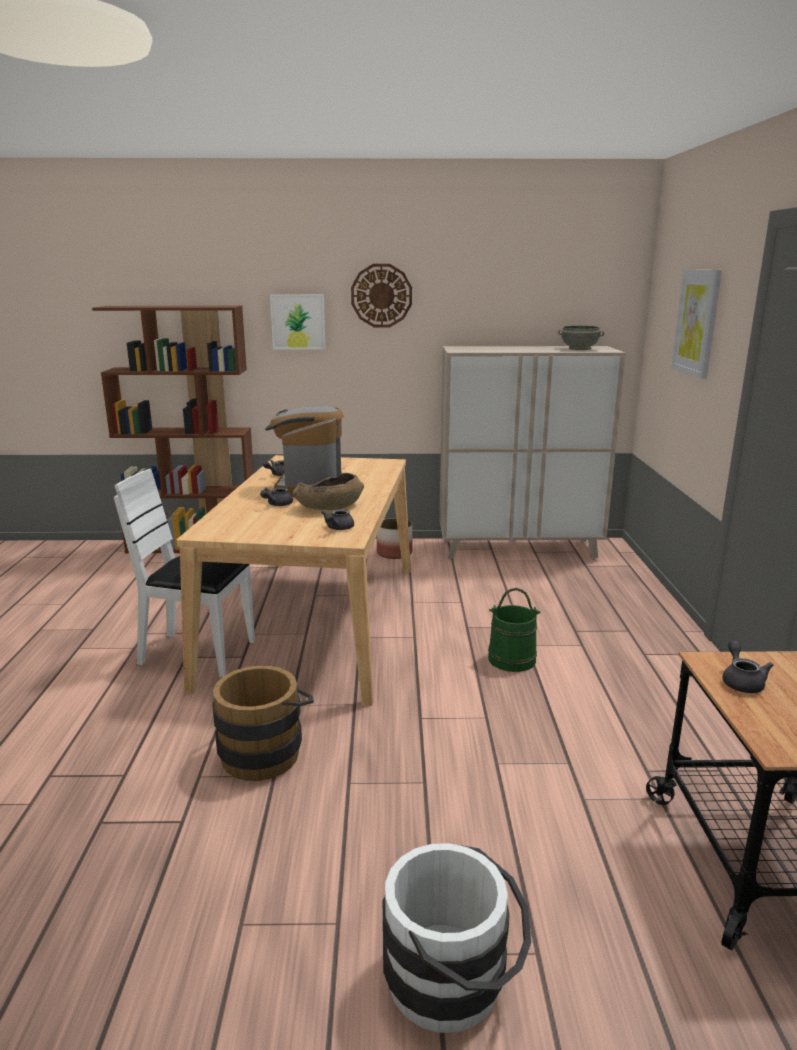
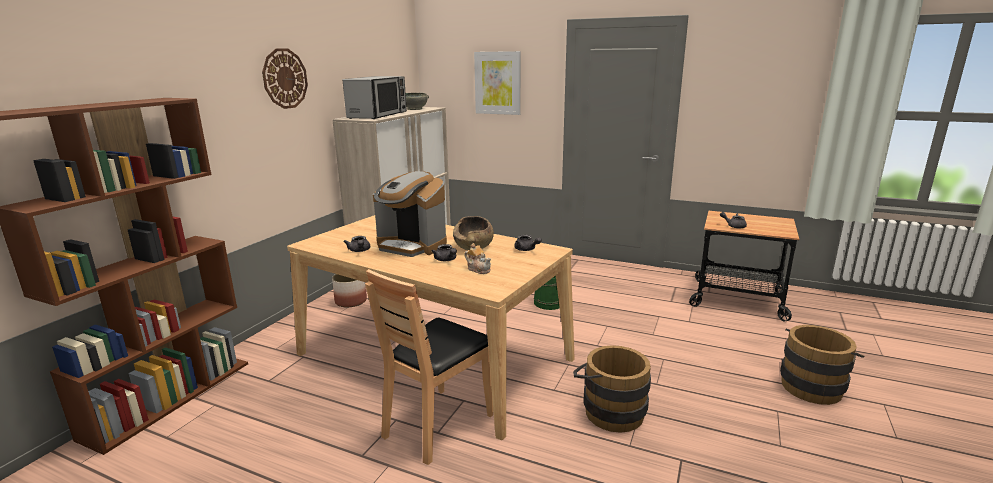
camera: 65 degrees left, 0 degrees up
white chair [114,469,255,678] -> brown chair [365,269,493,465]
picture [270,295,326,349] -> none
white bucket [383,843,531,1033] -> brown bucket [780,325,865,405]
none -> microwave [343,76,407,119]
none -> teapot [465,243,491,274]

